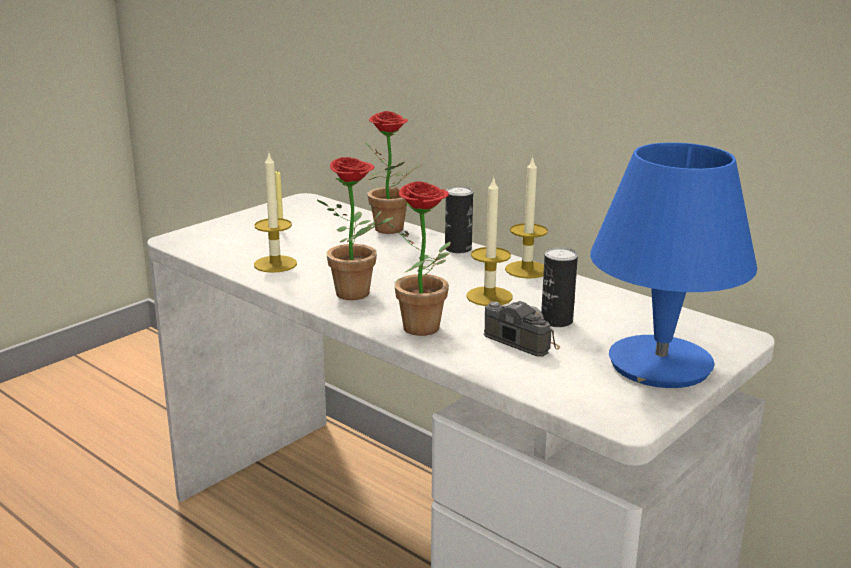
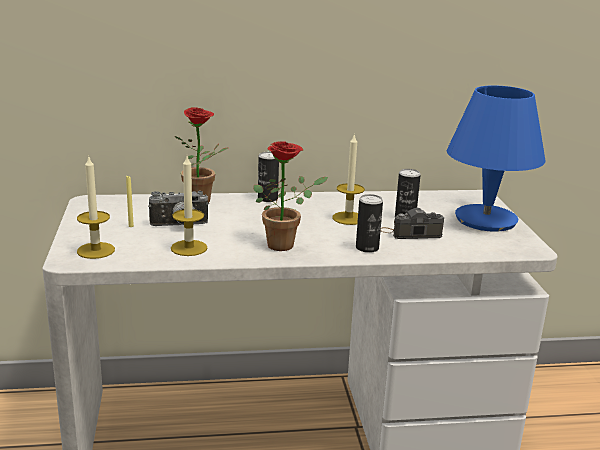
camera: 50 degrees left, 0 degrees up
potted plant [386,181,451,336] -> can [356,194,383,253]
candle [505,156,548,279] -> candle moved to [77,155,115,259]
none -> camera [148,191,209,226]

